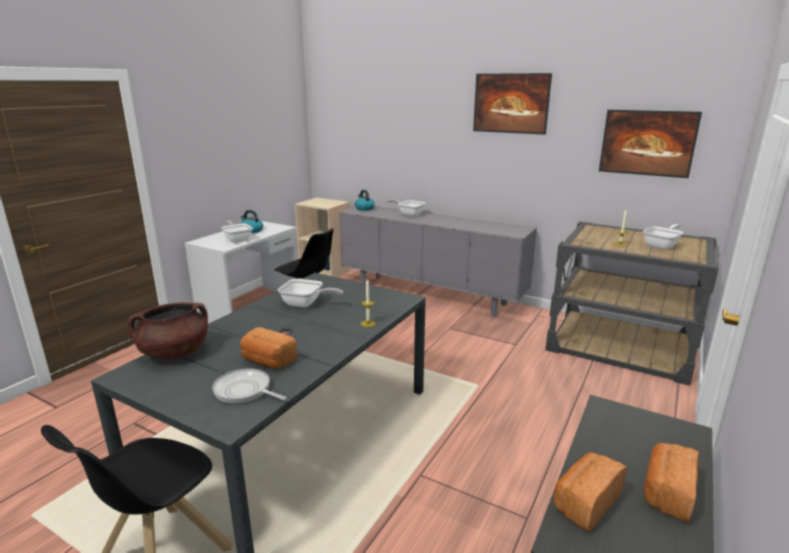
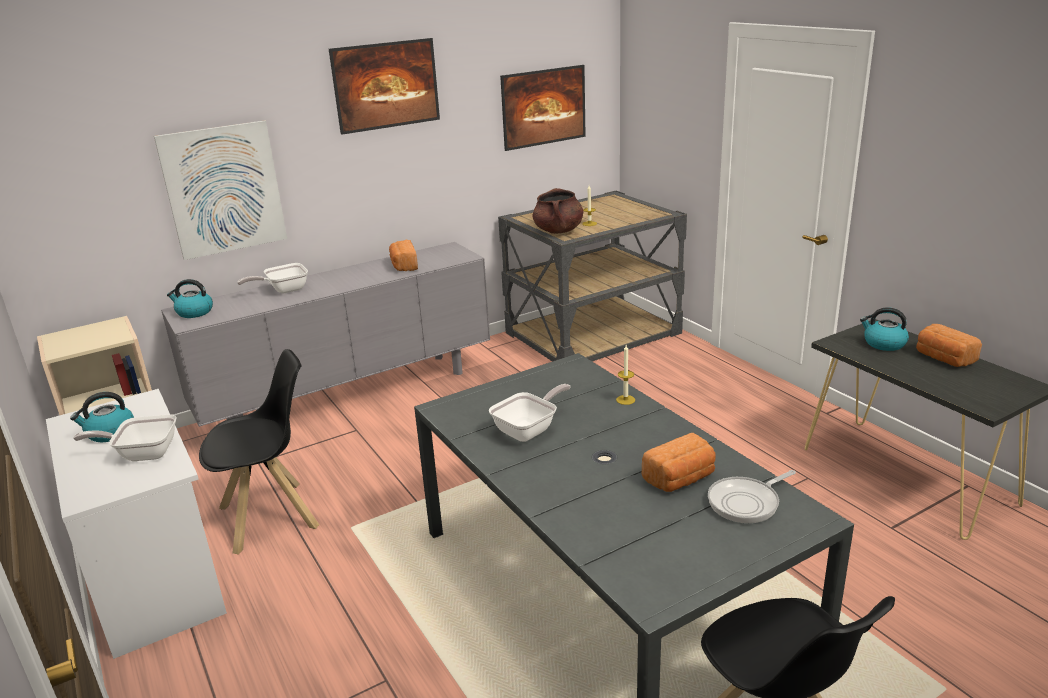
camera: 60 degrees left, 5 degrees up
brown cooking pot [128,302,208,360] -> brown cooking pot moved to [533,188,583,234]
bread [554,452,627,532] -> bread moved to [389,240,418,271]
frying pan [643,224,683,250] -> none
none -> picture [154,120,287,260]
none -> kettle [860,307,909,351]

